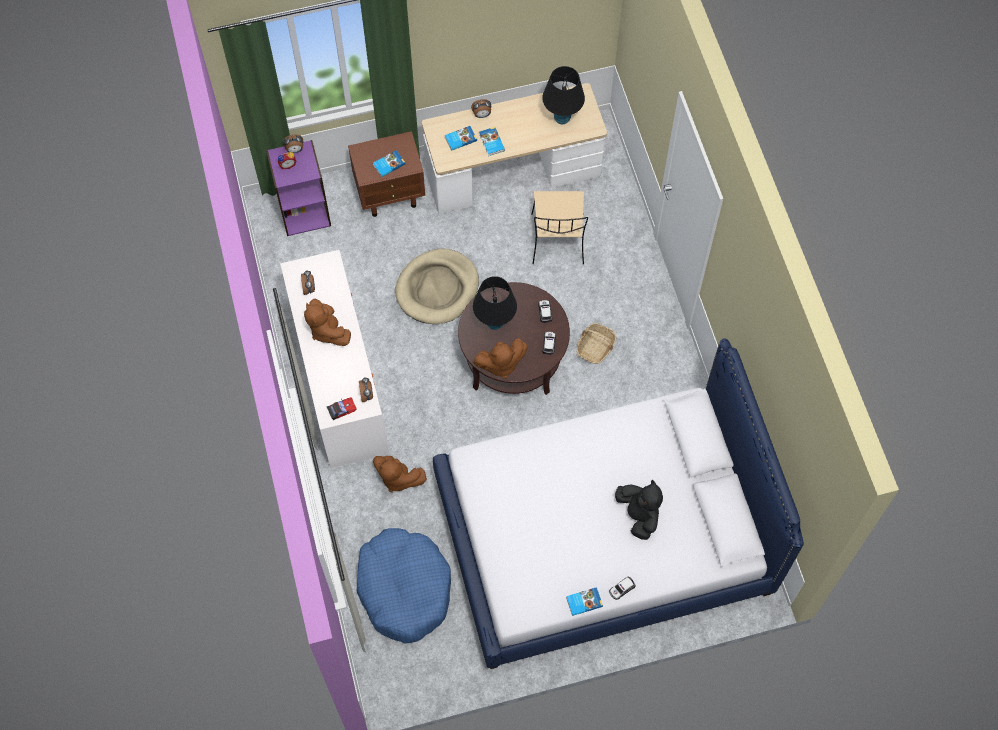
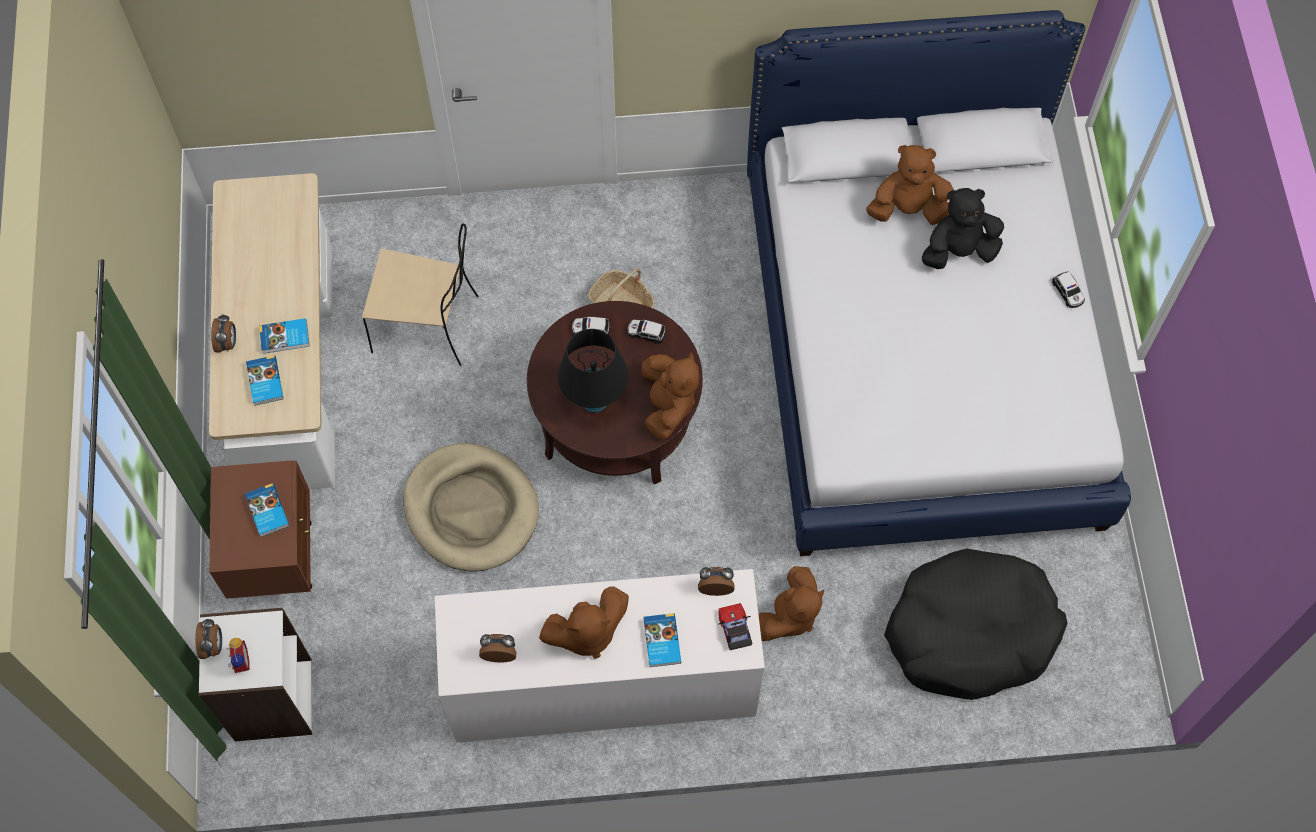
camera: 80 degrees left, 0 degrees up
purple bookcase [266,140,331,236] -> white bookcase [199,608,312,741]
blue dog bed [356,528,451,644] -> black dog bed [884,548,1068,700]
black table lamp [542,66,585,124] -> none
book [566,587,603,616] -> book moved to [643,613,681,667]
none -> brown plush toy [866,145,954,225]

